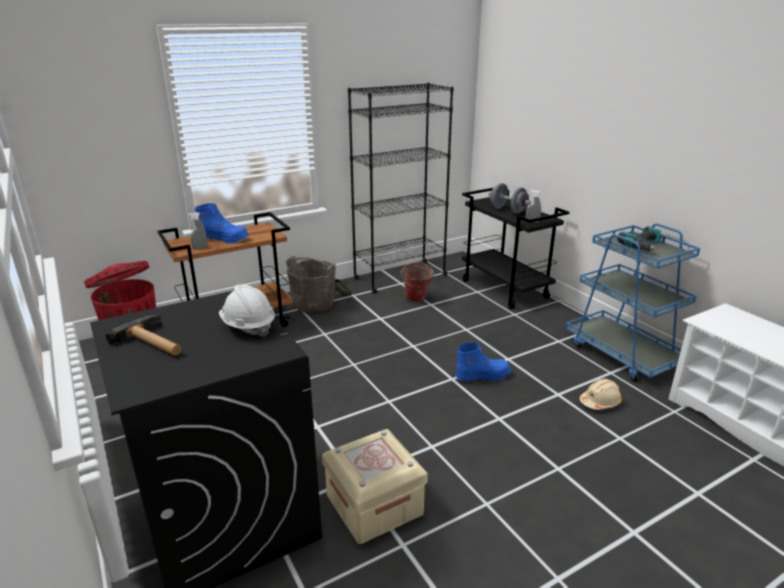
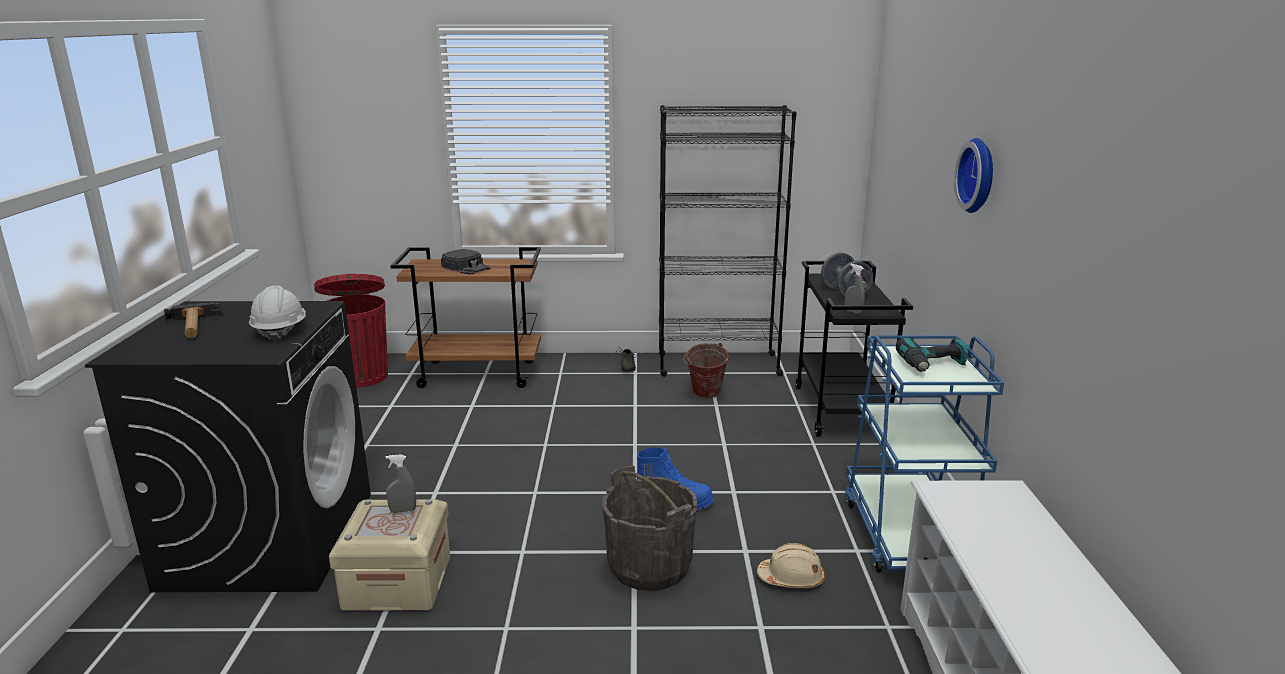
camera: 30 degrees right, 5 degrees down
grey spray bottle [188,212,207,249] -> grey spray bottle moved to [386,454,416,513]
blue boot [195,203,249,244] -> black cap [441,249,491,275]
grey bucket [286,256,336,313] -> grey bucket moved to [602,465,697,591]
none -> wall clock [954,138,993,213]

